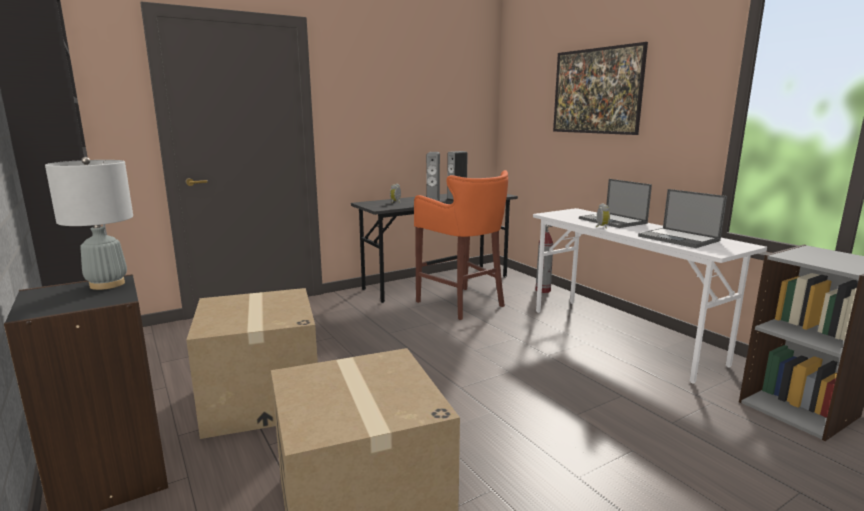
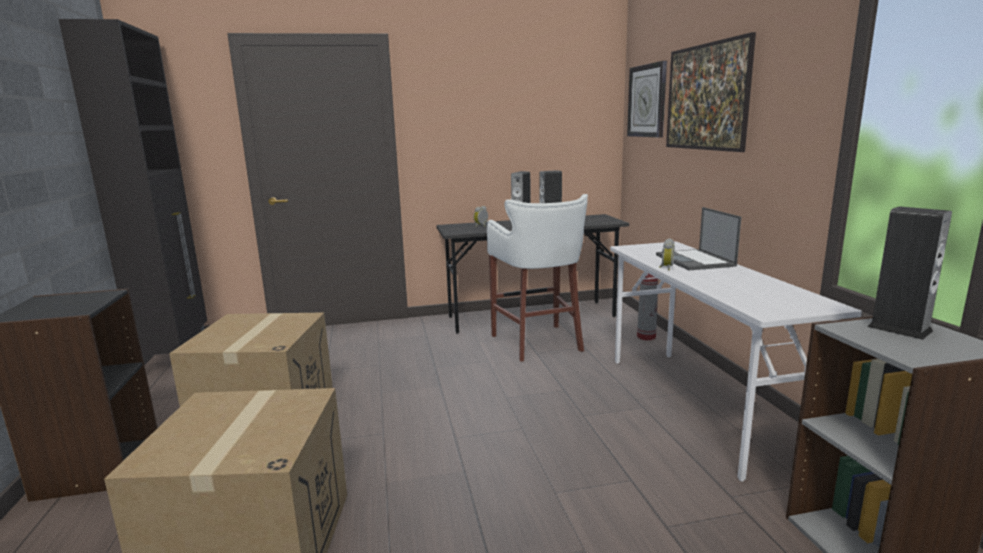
camera: 20 degrees right, 0 degrees up
grey table lamp [45,157,133,290] -> none
orange stool [414,170,508,320] -> white stool [487,194,588,362]
laptop [638,189,727,248] -> none
none -> wall clock [627,61,667,137]
none -> speaker [867,206,952,340]

